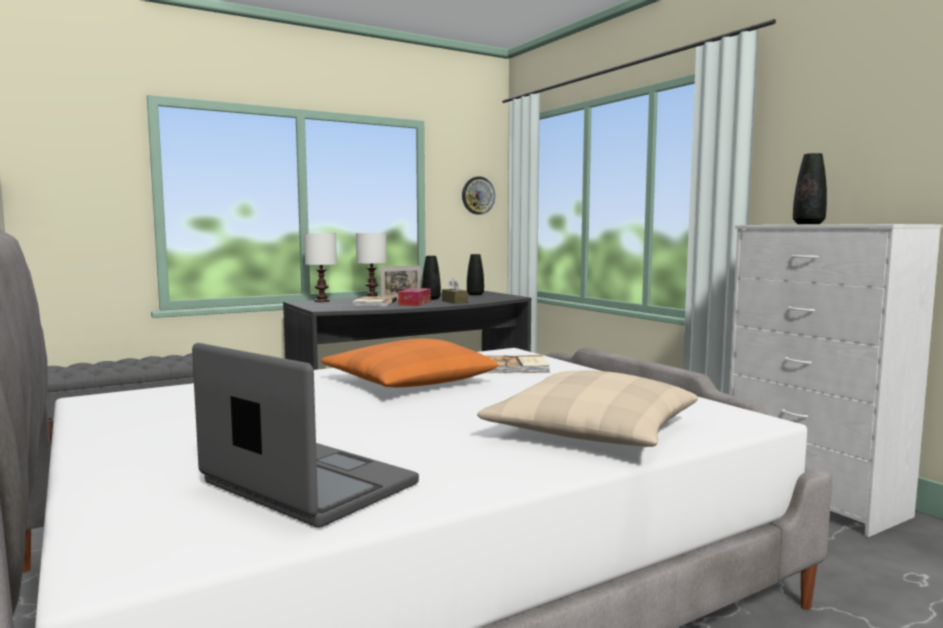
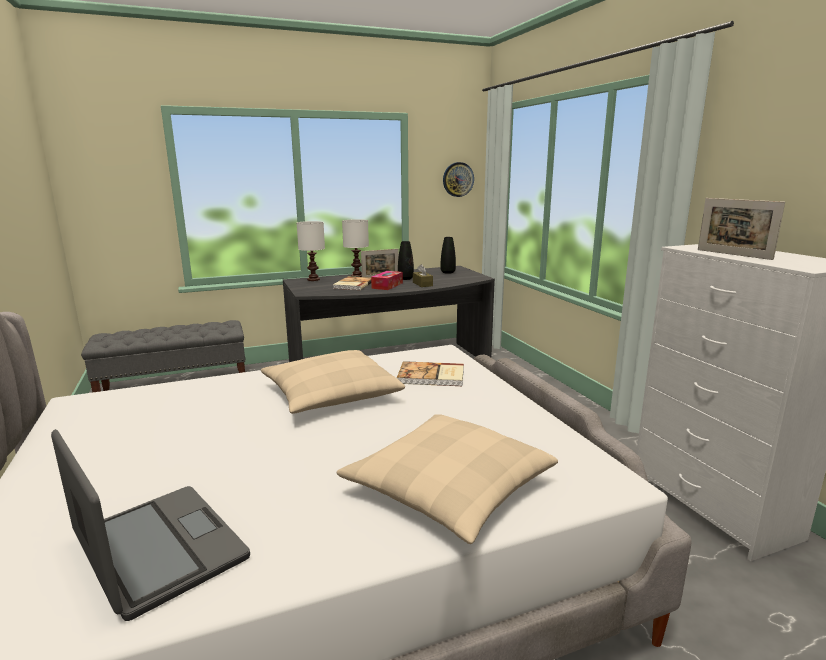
camera: 10 degrees right, 10 degrees up
orange pillow [321,338,498,387] -> beige pillow [261,350,405,414]
black vase [793,153,827,224] -> picture frame [698,198,785,260]

